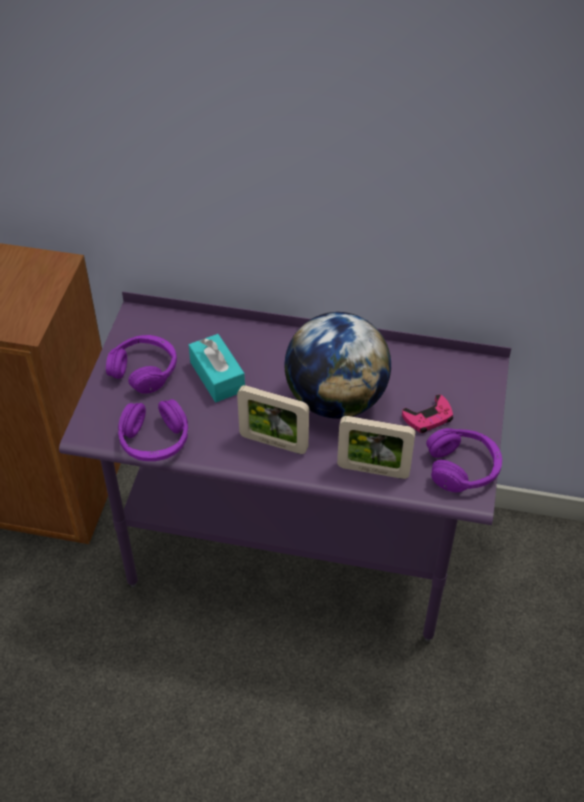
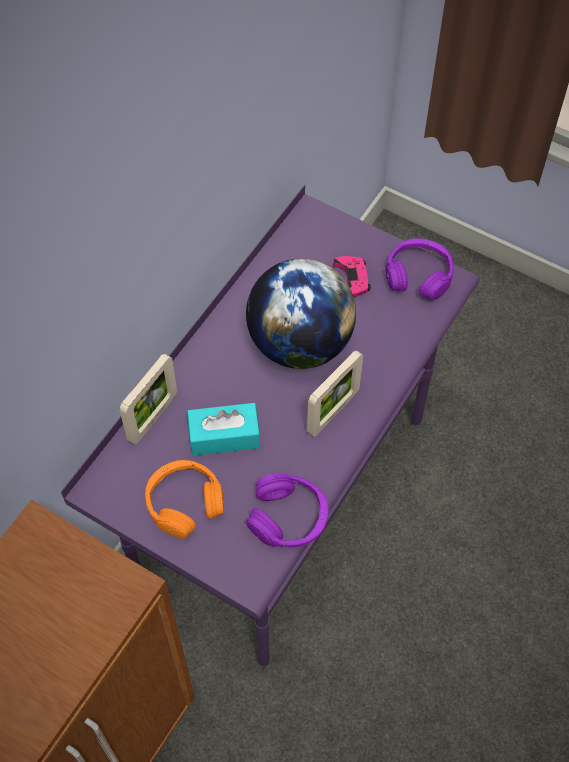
camera: 70 degrees left, 10 degrees up
purple headphones [106,335,177,394] -> orange headphones [145,460,224,539]
picture frame [337,416,416,479] -> picture frame moved to [120,354,177,445]

